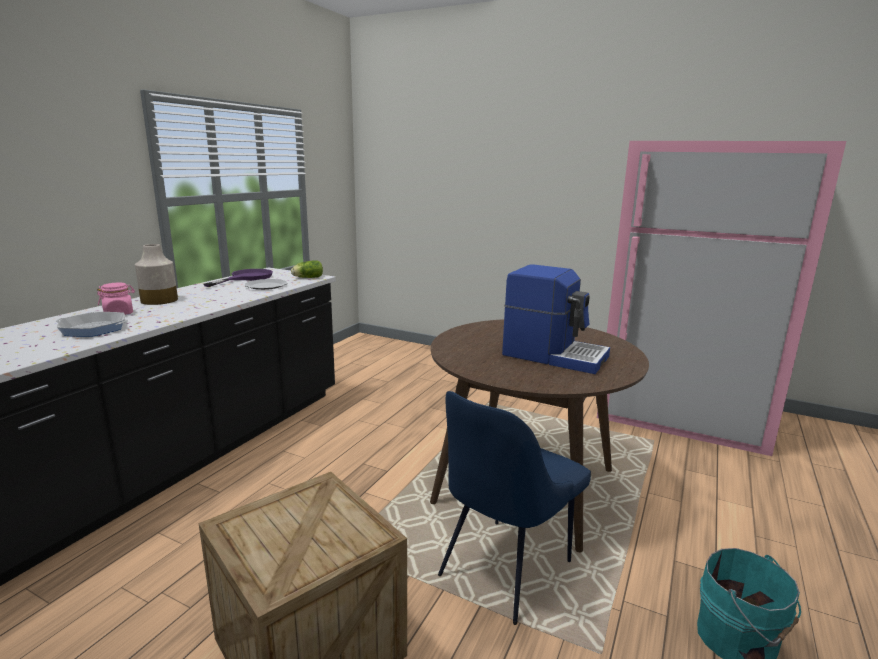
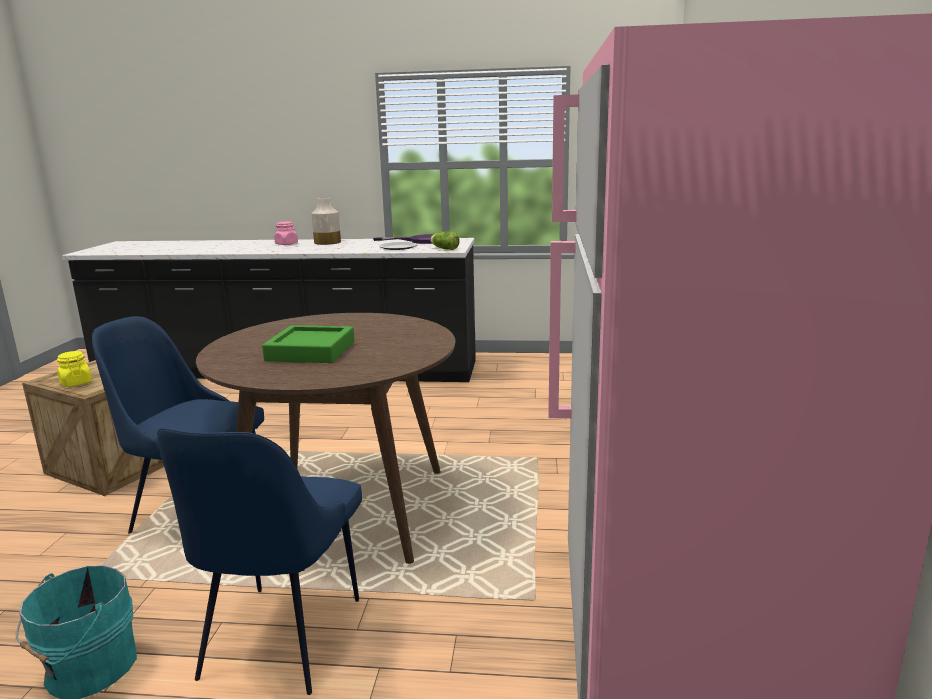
camera: 70 degrees right, 0 degrees up
frying pan [56,312,128,337] -> none
coffee machine [502,265,610,374] -> green tray [262,325,355,363]
none -> yellow jar [57,351,92,387]
none -> blue chair [157,428,362,695]

